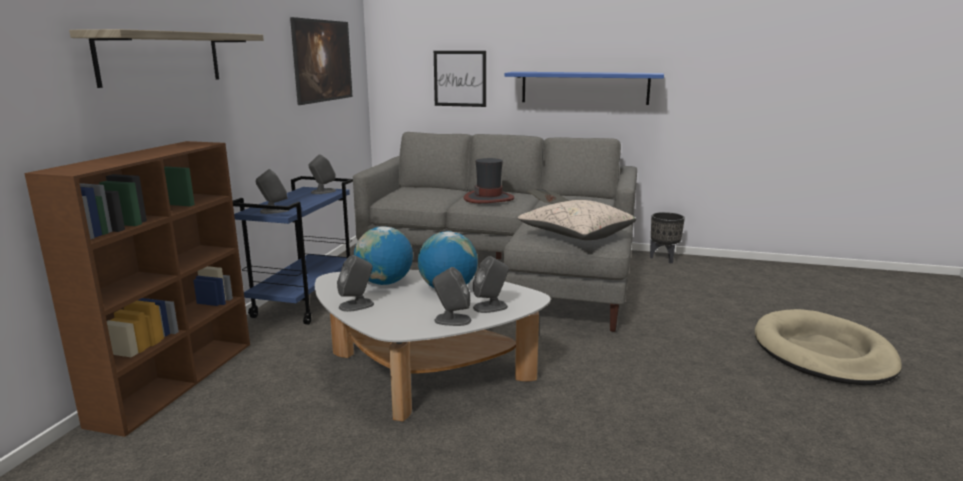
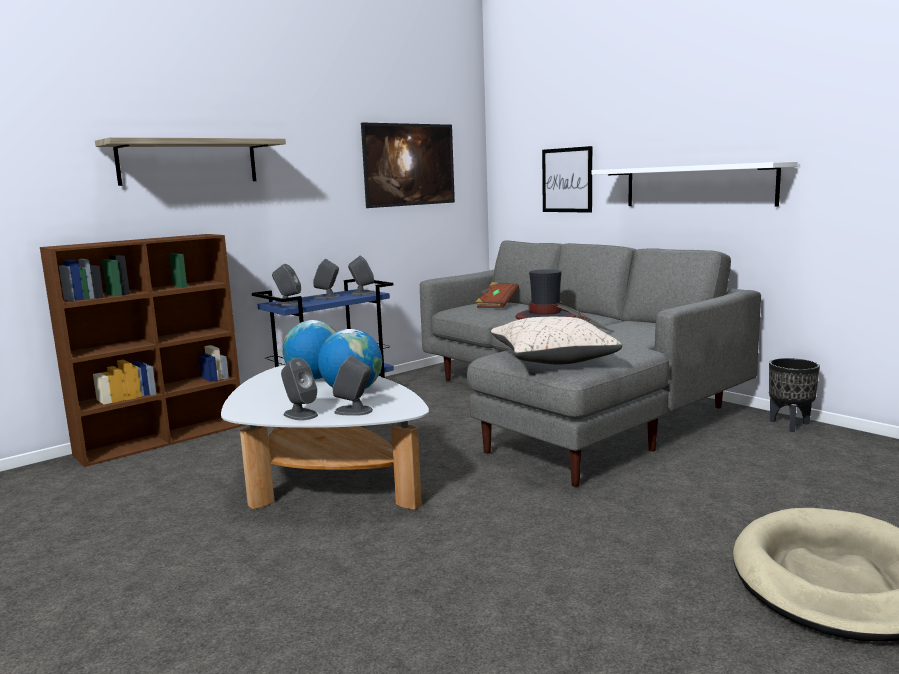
camera: 35 degrees right, 5 degrees down
grey speaker [337,255,374,312] -> grey speaker moved to [313,259,340,299]
blue shelf [504,72,664,105] -> white shelf [592,162,798,207]
none -> brown book [476,282,519,308]

